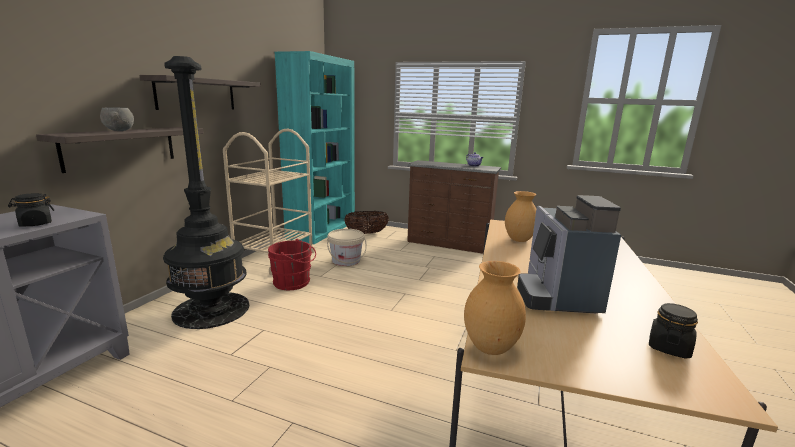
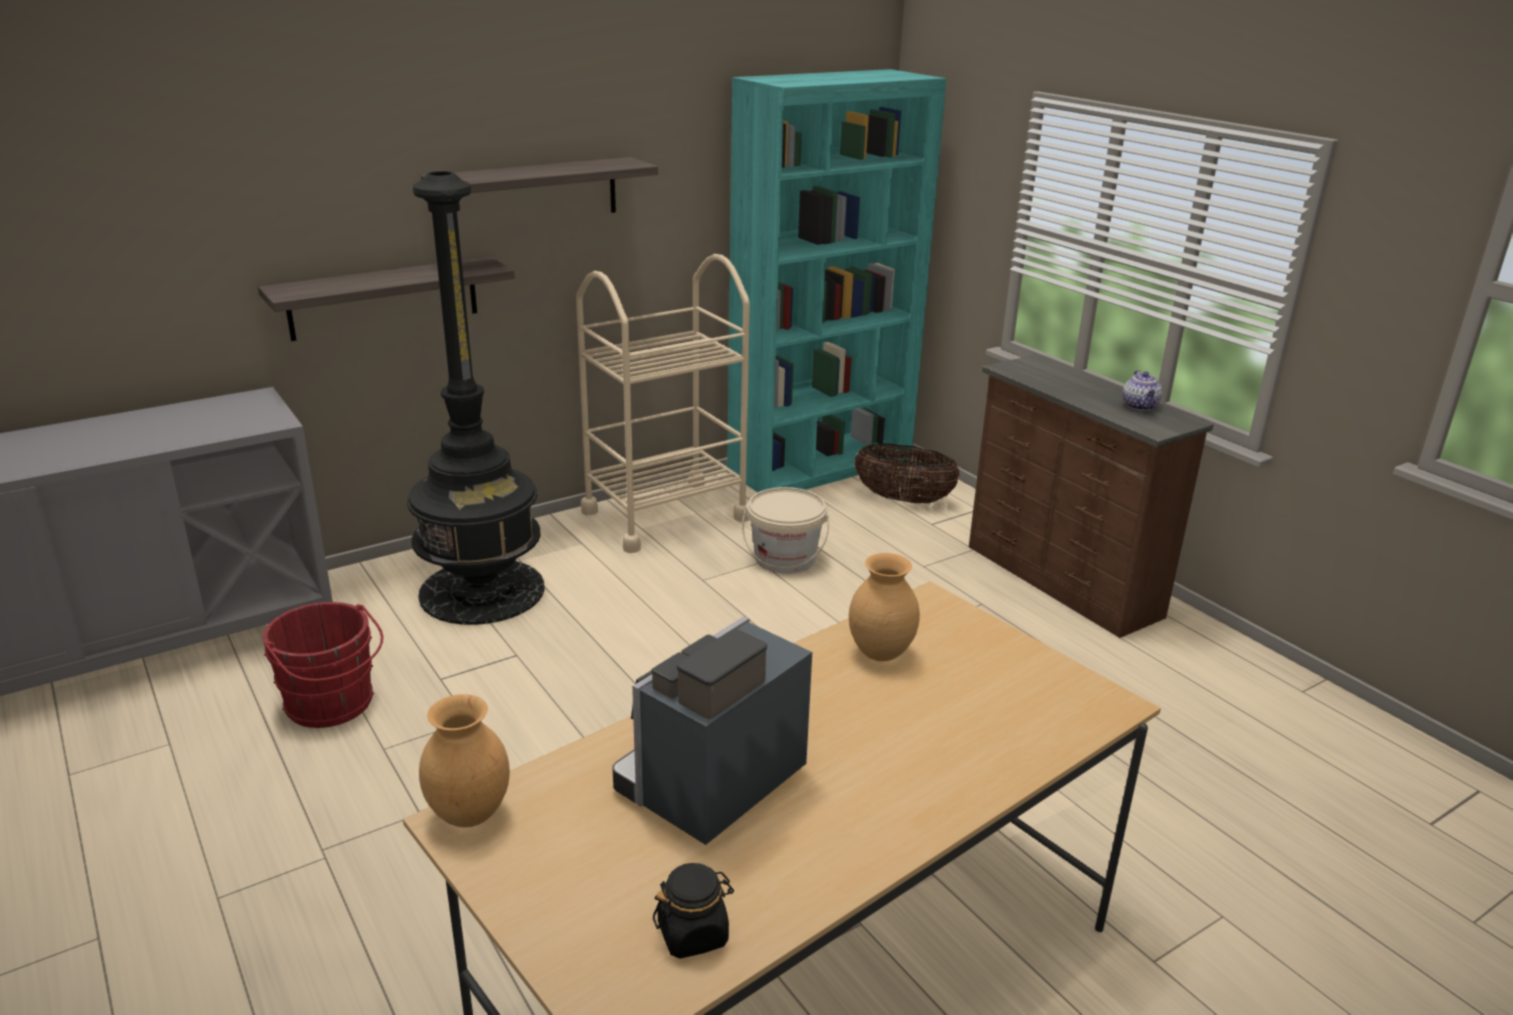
camera: 35 degrees right, 10 degrees up
black jar [8,193,54,227] -> none
grey bowl [100,108,134,131] -> none
red bucket [268,239,316,290] -> red bucket moved to [263,602,383,728]

